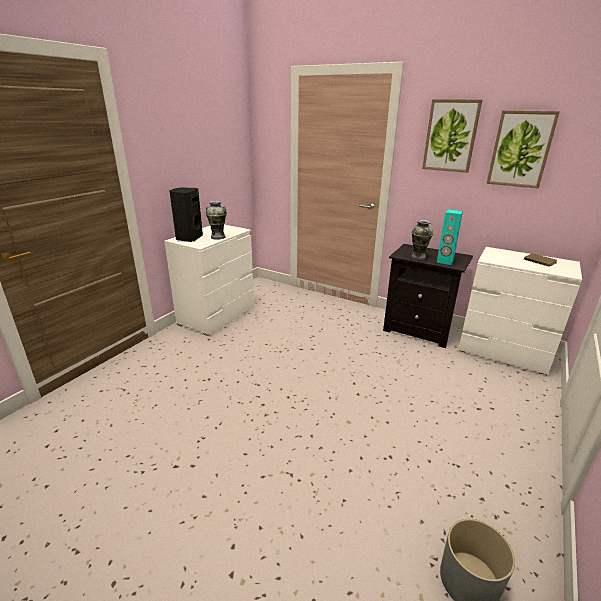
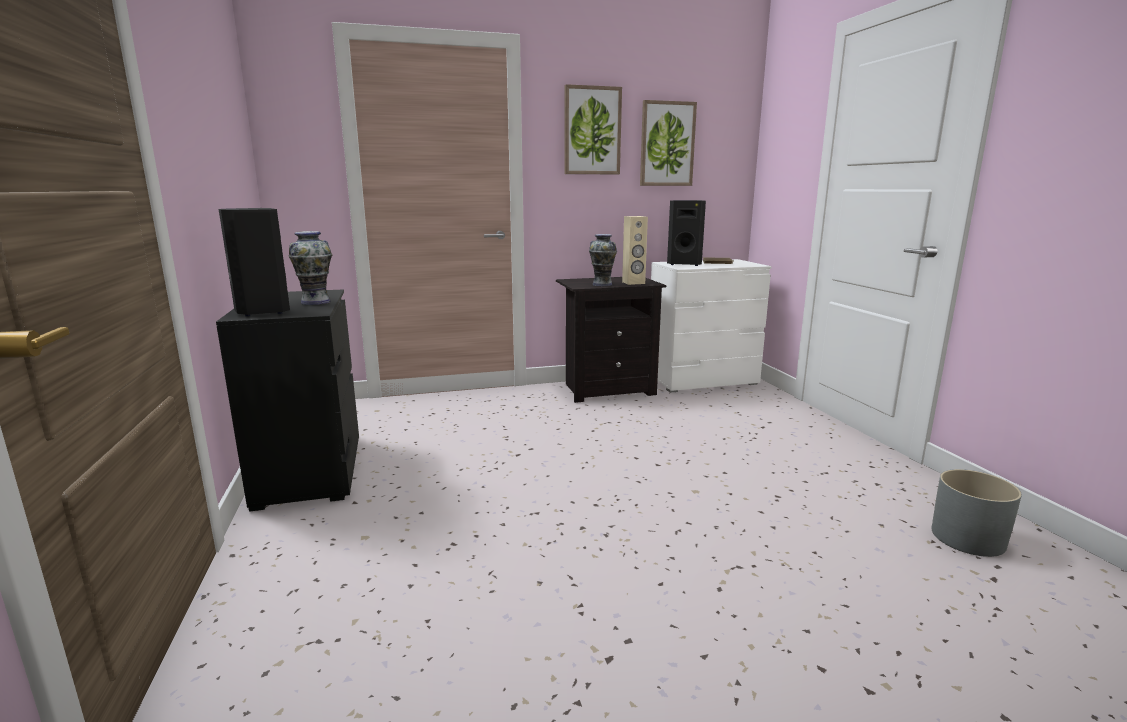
camera: 45 degrees left, 10 degrees down
white dresser [164,225,254,336] -> black dresser [216,289,359,512]
turquoise speaker [437,210,463,265] -> beige speaker [622,216,648,285]
none -> black speaker [667,200,706,266]

